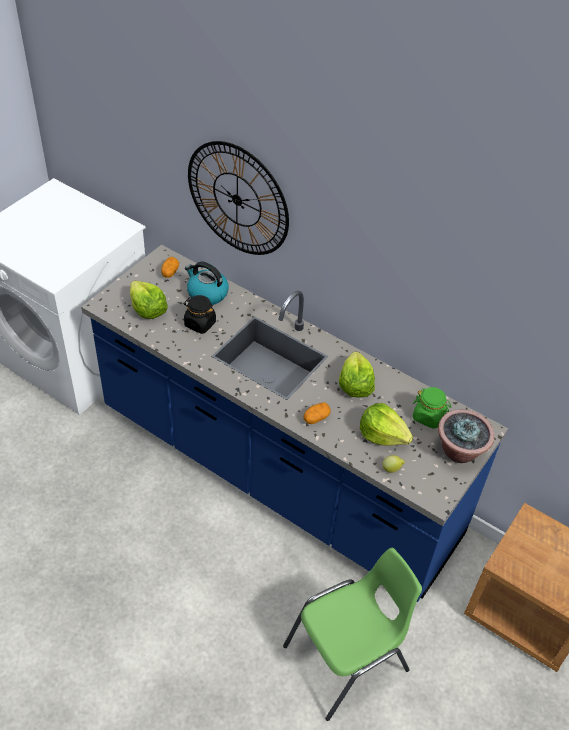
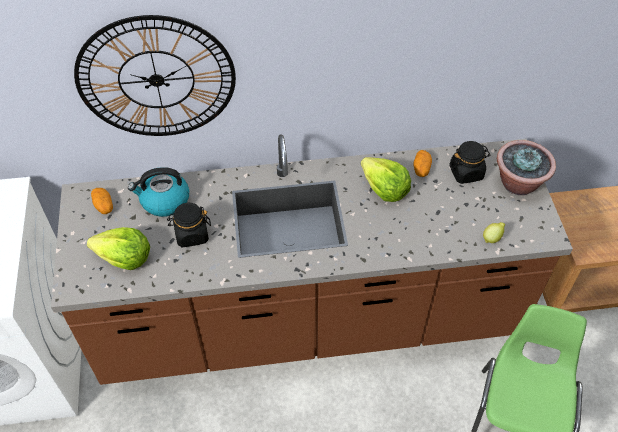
camera: 40 degrees left, 5 degrees up
blue counter [81,245,508,602] -> brown counter [51,134,573,385]
potato [304,402,331,424] -> potato moved to [413,150,432,177]
lettuce [360,403,413,446] -> none
green jar [413,387,451,429] -> black jar [449,141,490,184]

